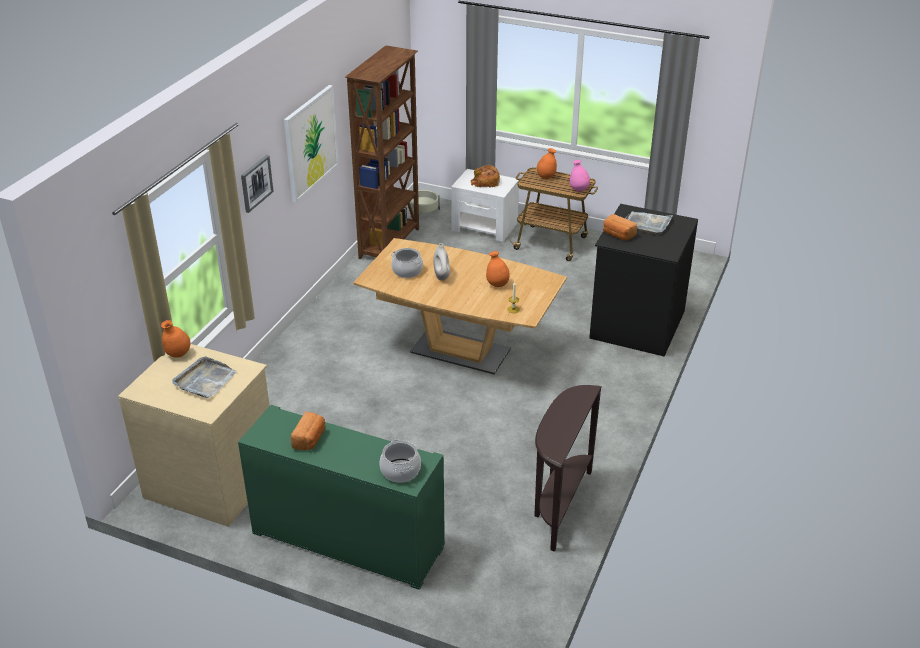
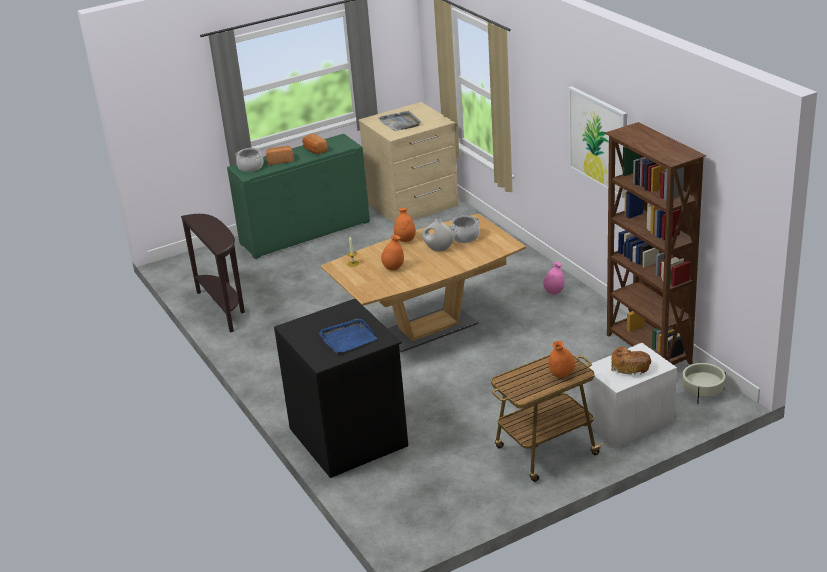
camera: 130 degrees right, 5 degrees down
orange vase [161,320,190,358] -> orange vase moved to [394,208,416,242]
picture [241,155,274,213] -> none
pink vase [570,160,590,191] -> pink vase moved to [543,262,564,295]
bread [603,214,637,240] -> bread moved to [266,146,294,165]
grey tray [625,211,673,235] -> blue tray [319,319,377,353]

